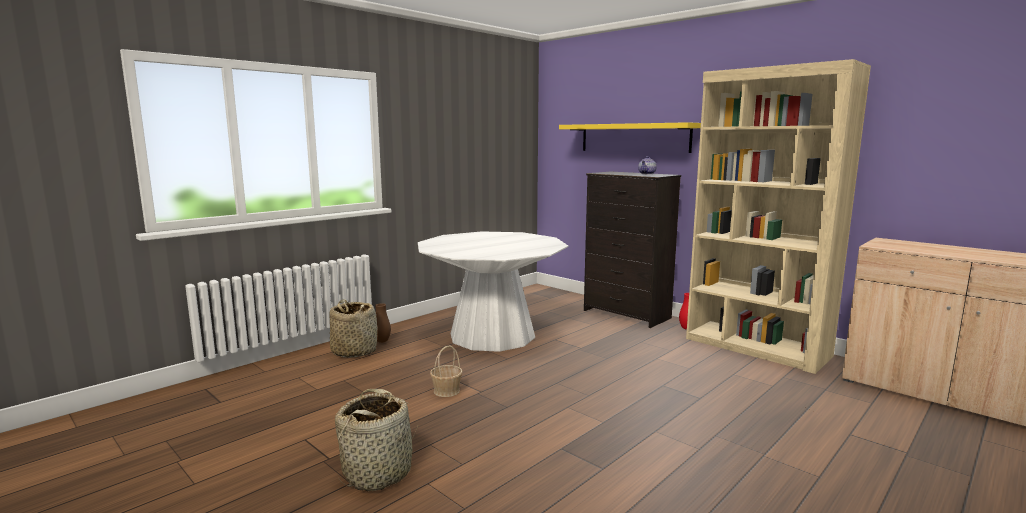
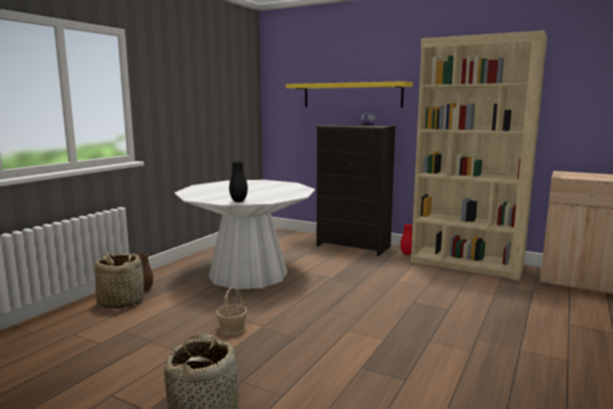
camera: 15 degrees left, 0 degrees up
none -> black vase [229,161,248,202]

